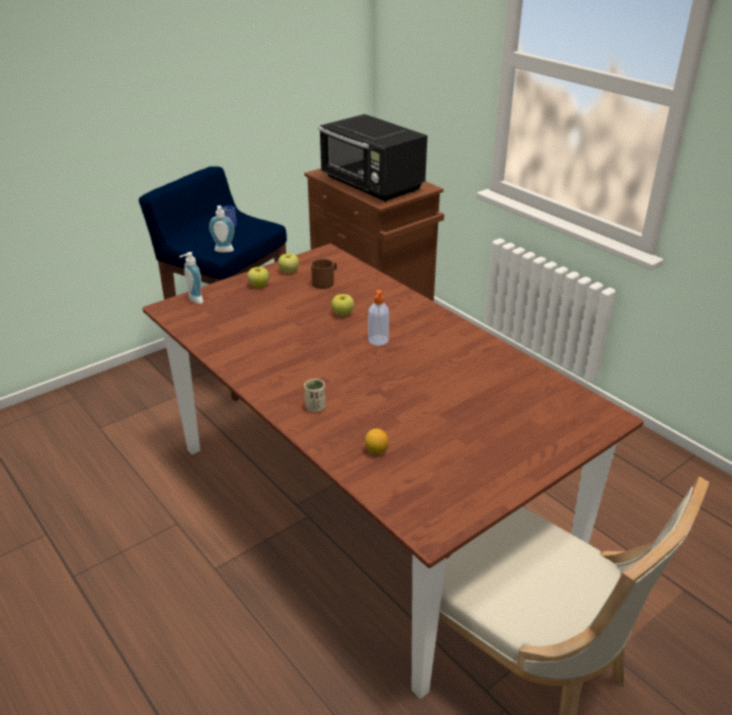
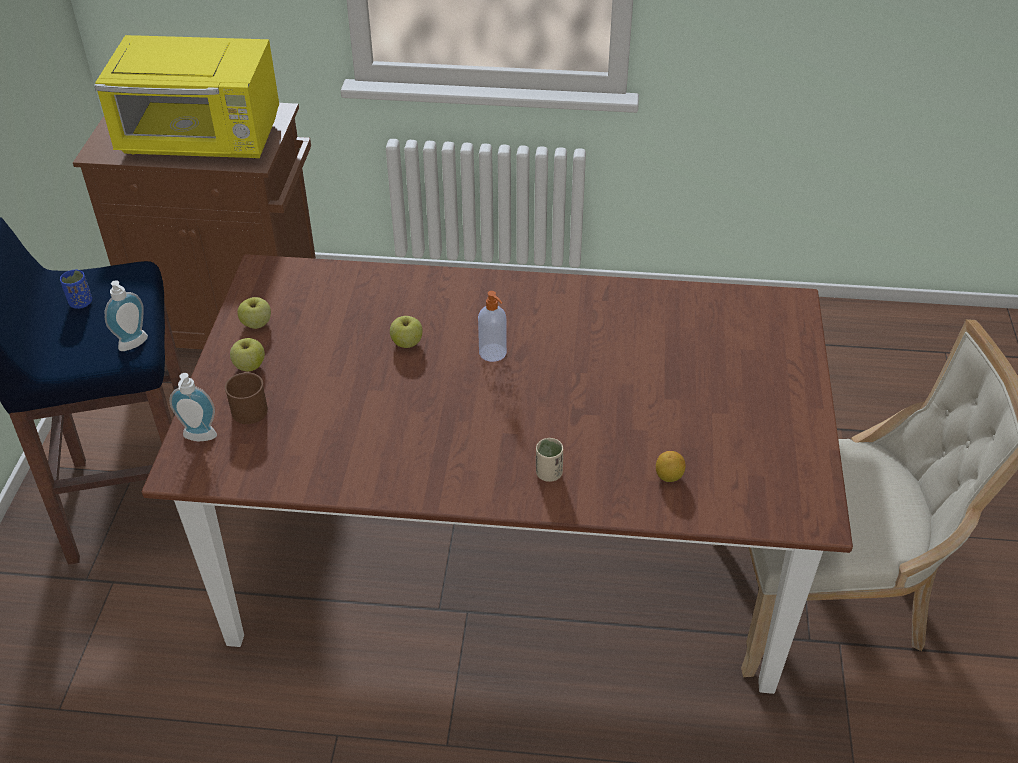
camera: 45 degrees left, 10 degrees up
brown mug [311,258,337,289] -> brown mug moved to [225,372,268,424]
black microwave [318,114,427,202] -> yellow microwave [94,35,279,159]

